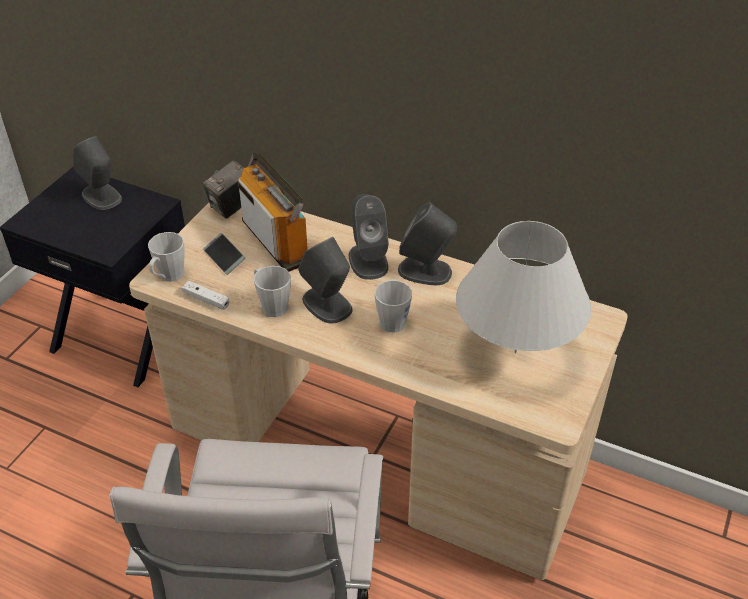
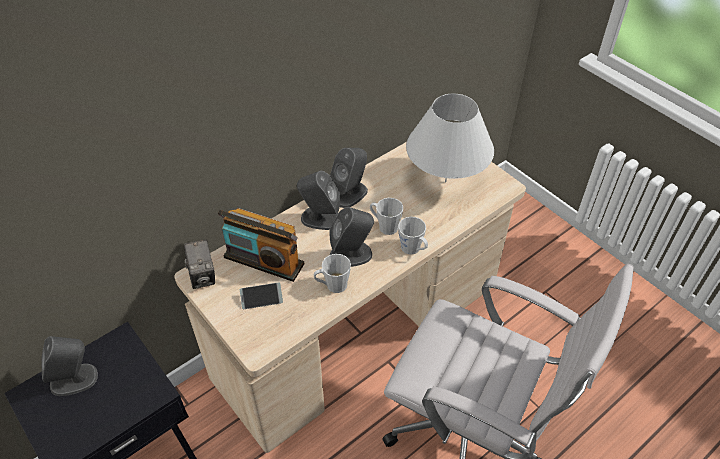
camera: 65 degrees left, 5 degrees up
grey mug [148,232,185,282] -> grey mug moved to [398,217,428,255]
white game controller [182,281,230,310] -> none
radio [238,153,308,272] -> radio turned 150 degrees counterclockwise [218,208,304,282]

